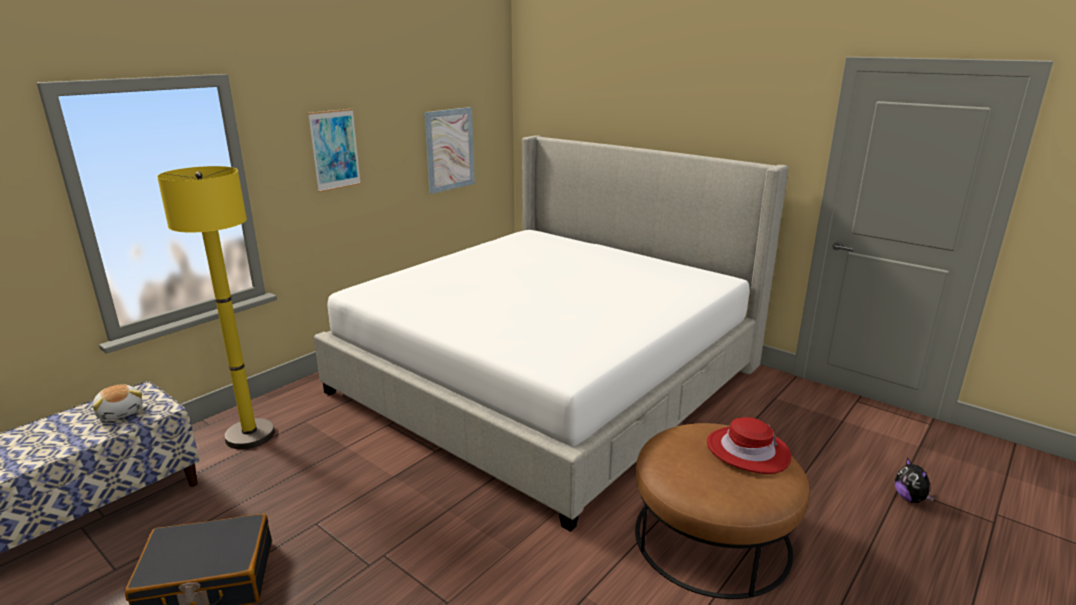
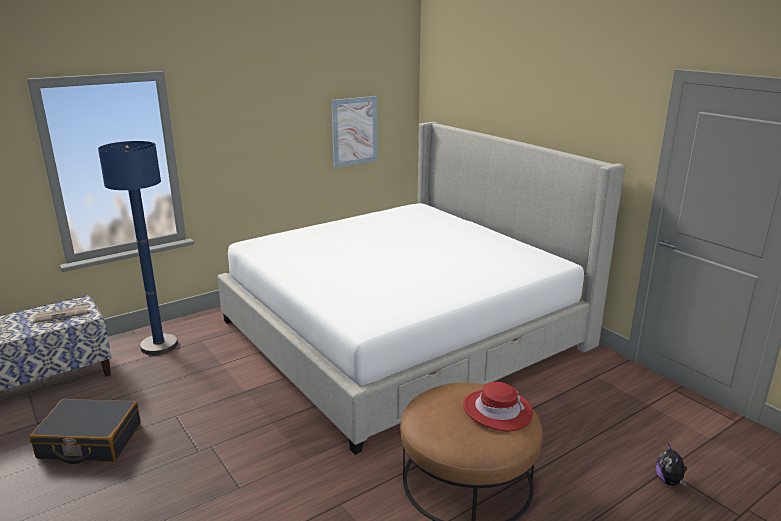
camera: 15 degrees right, 0 degrees up
plush toy [93,384,143,421] -> newspaper [33,303,89,323]
yellow floor lamp [157,166,275,449] -> blue floor lamp [98,141,178,355]
picture [308,109,361,192] -> none

